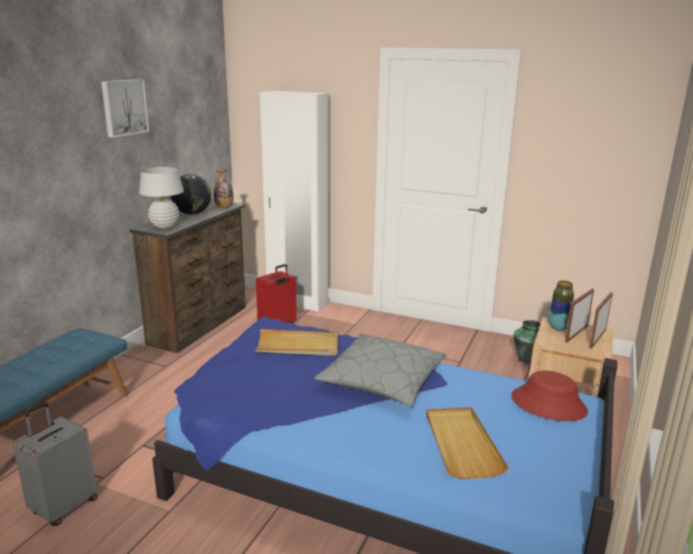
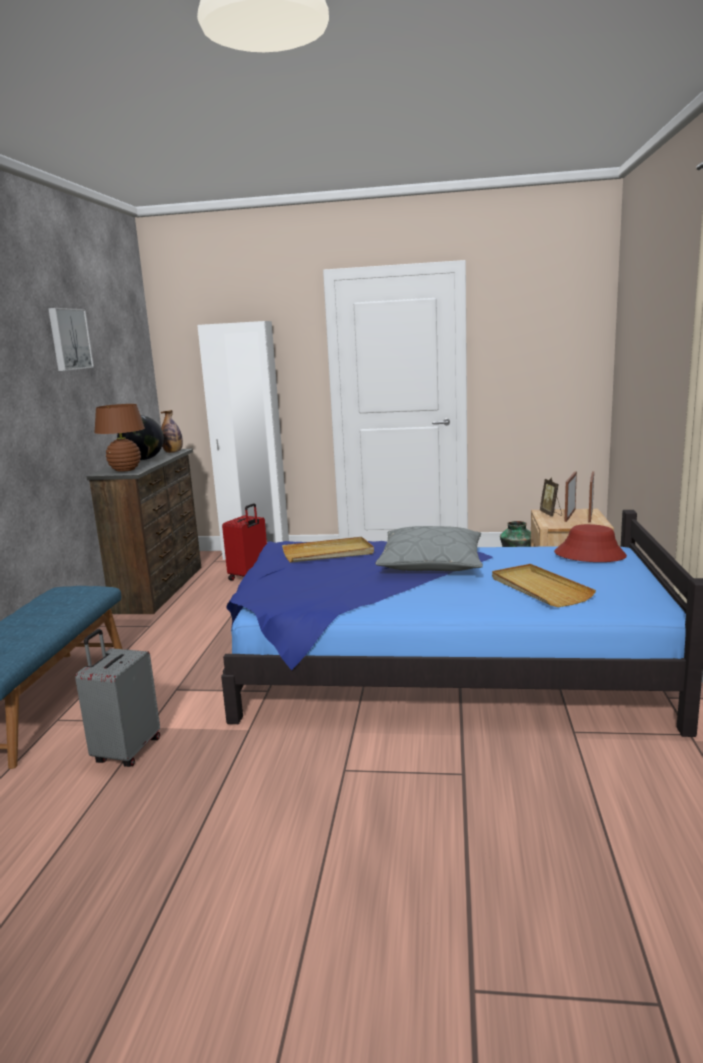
camera: 15 degrees left, 5 degrees down
white table lamp [139,167,184,228] -> brown table lamp [94,404,145,472]
vase [548,281,574,331] -> picture frame [540,478,562,516]

